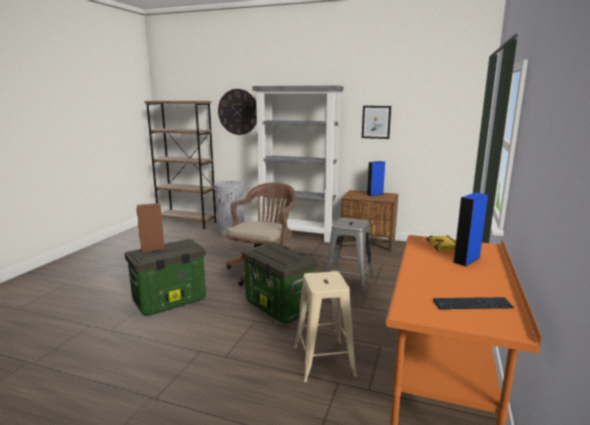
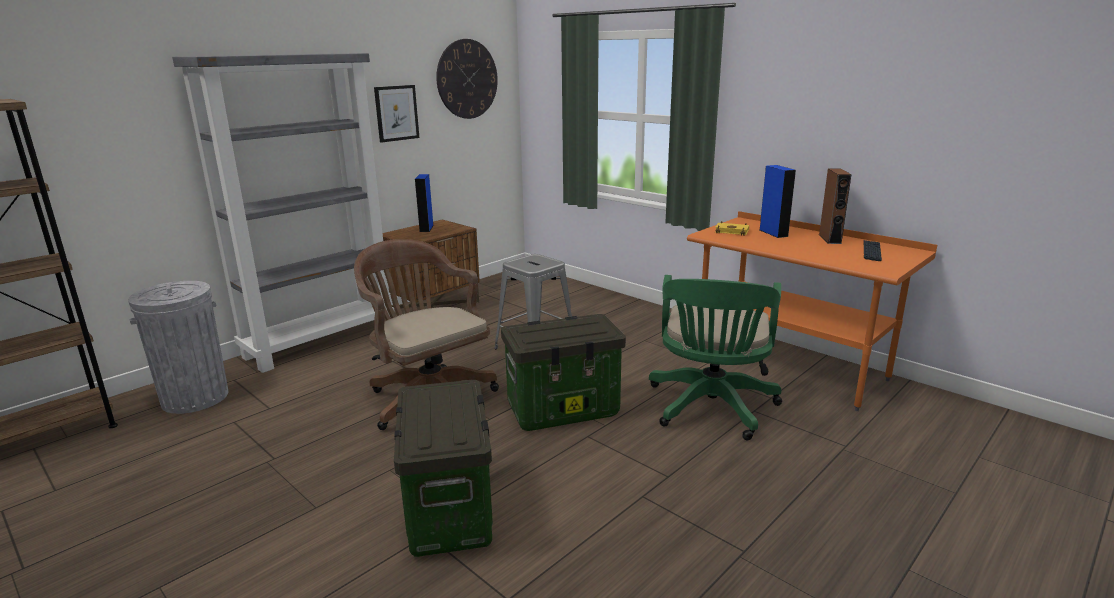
camera: 65 degrees left, 5 degrees up
brown speaker [137,203,165,253] -> brown speaker moved to [819,169,852,244]
wall clock [218,89,257,135] -> wall clock moved to [436,39,498,119]
beige stool [294,271,357,382] -> green office chair [649,275,782,440]

